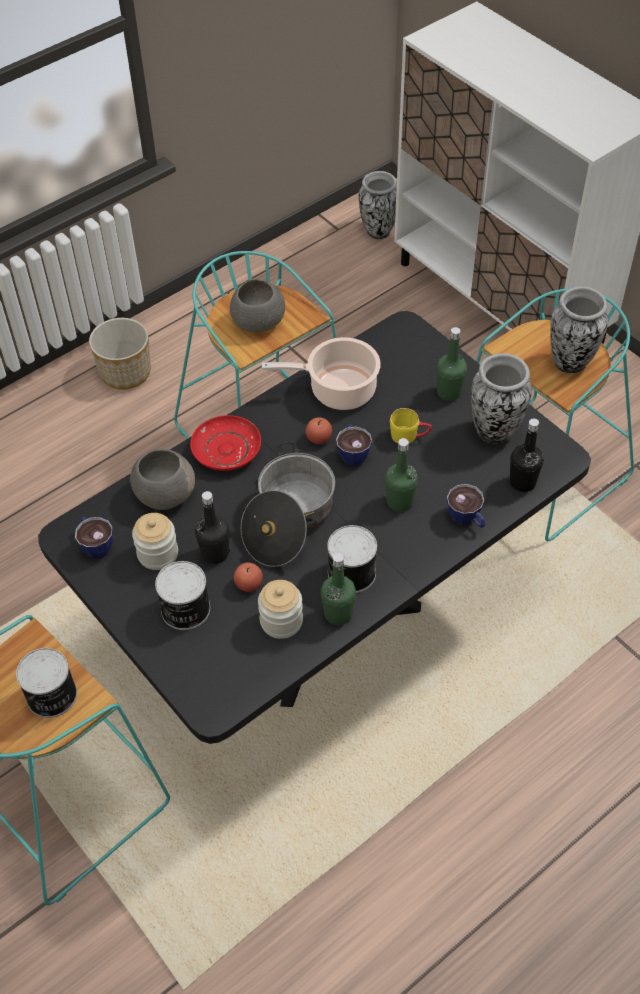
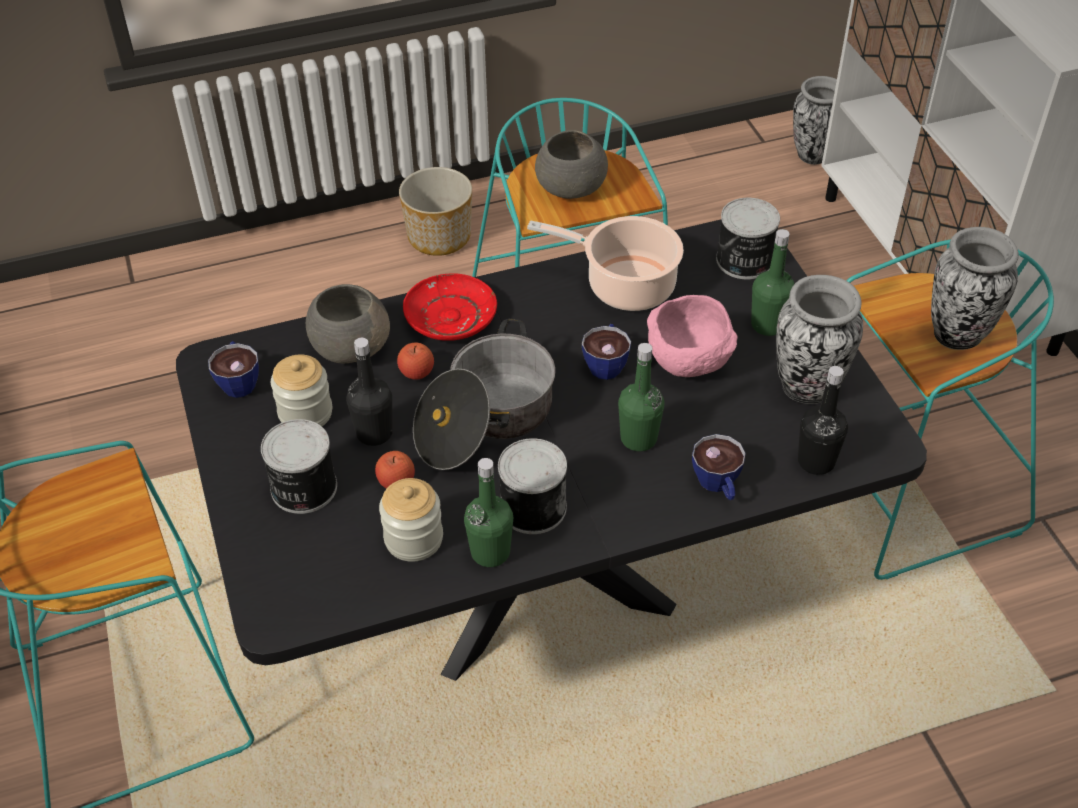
camera: 20 degrees right, 5 degrees down
can [16,648,77,718] -> can moved to [716,198,780,280]
apple [306,417,332,444] -> apple moved to [397,342,434,380]
yellow mug [390,408,432,444] -> pink bowl [647,295,738,377]

